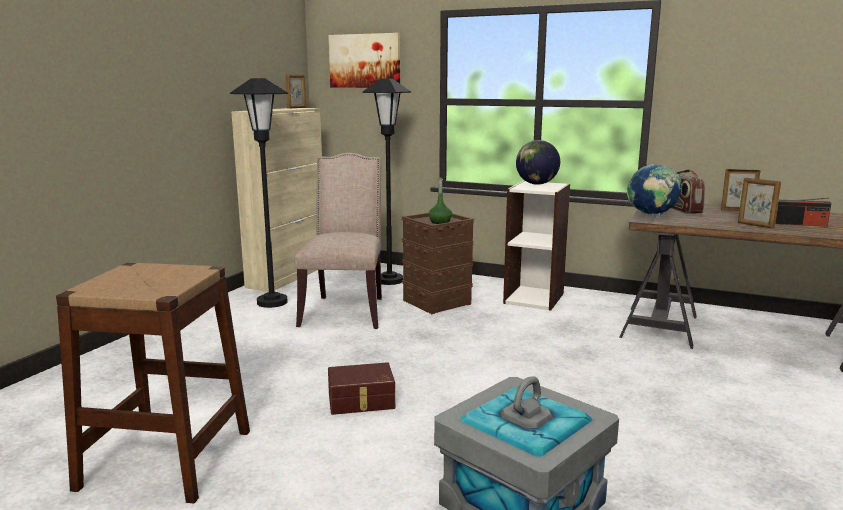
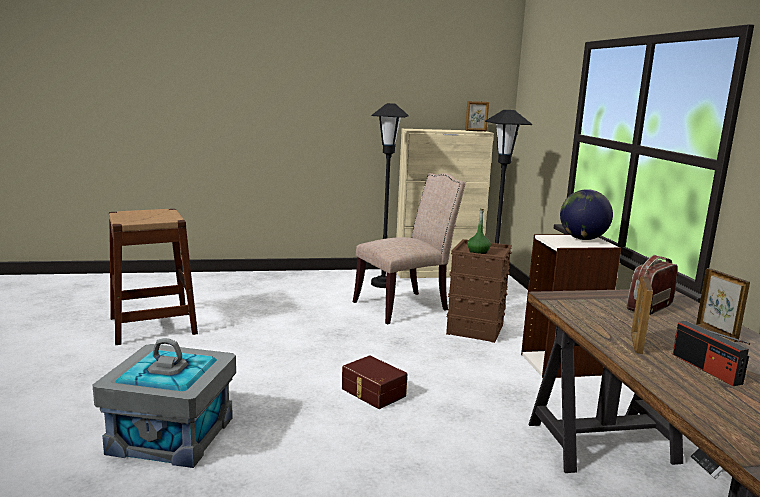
camera: 55 degrees right, 0 degrees up
picture [328,33,400,88] -> none
brown storage box [328,362,395,415] -> brown storage box moved to [342,355,407,409]
globe [627,164,682,216] -> none

